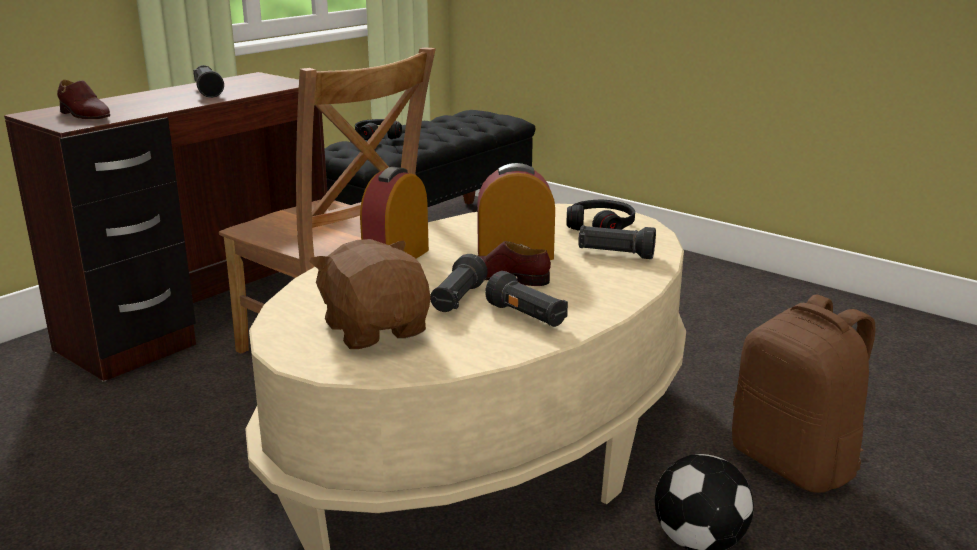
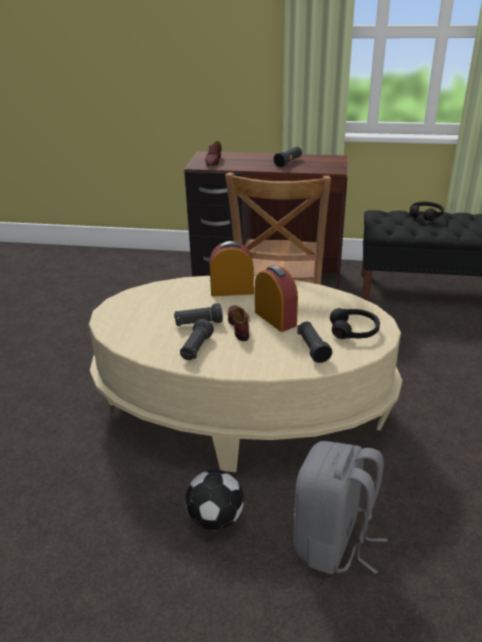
camera: 60 degrees right, 10 degrees up
brown plush toy [309,239,431,349] -> none
brown backpack [732,294,876,493] -> grey backpack [293,441,387,574]

